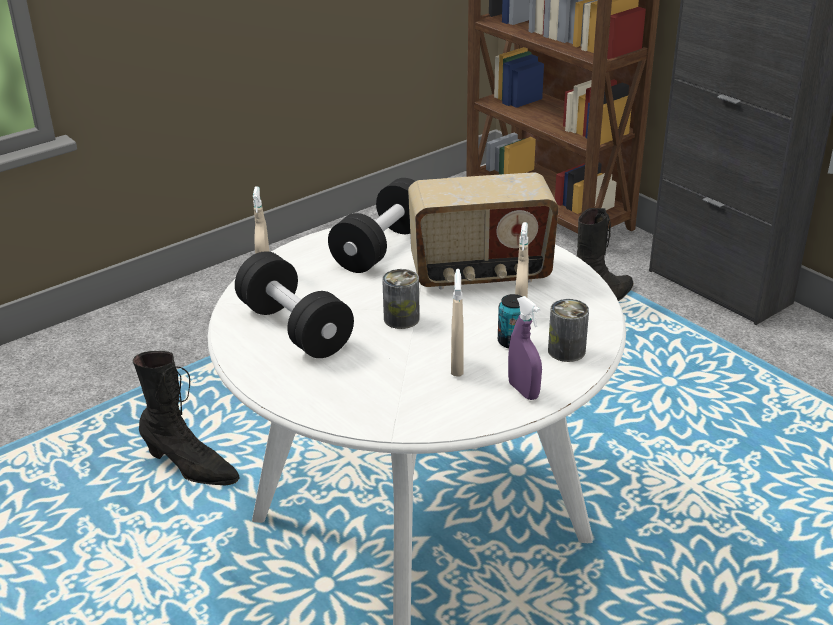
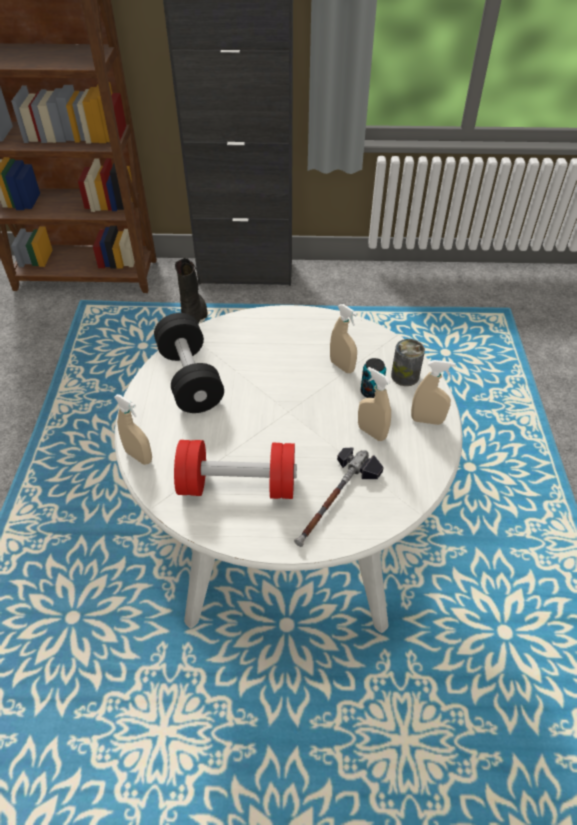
camera: 50 degrees left, 15 degrees up
black boot [133,351,239,485] -> none
black dumbbell [235,251,354,358] -> red dumbbell [174,440,297,499]
can [382,269,420,329] -> none
radio [408,172,558,289] -> none
purple spray bottle [508,296,542,400] -> beige spray bottle [411,360,456,425]
none -> hammer [294,447,384,547]

